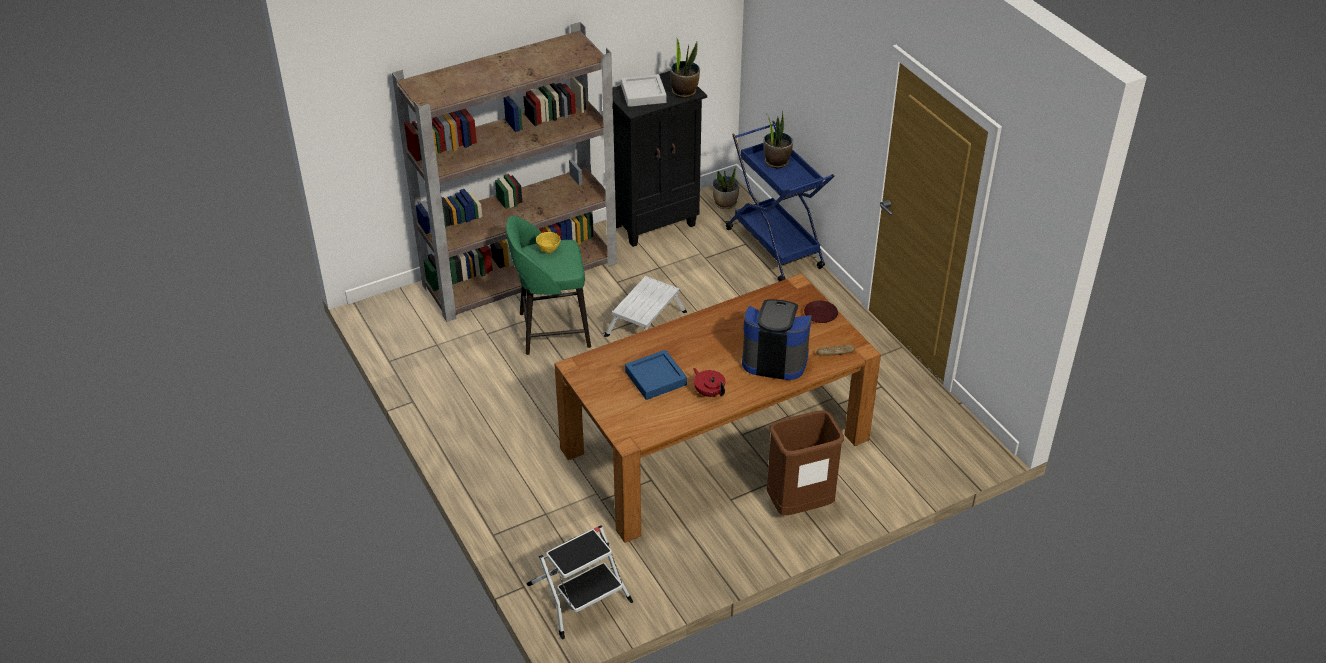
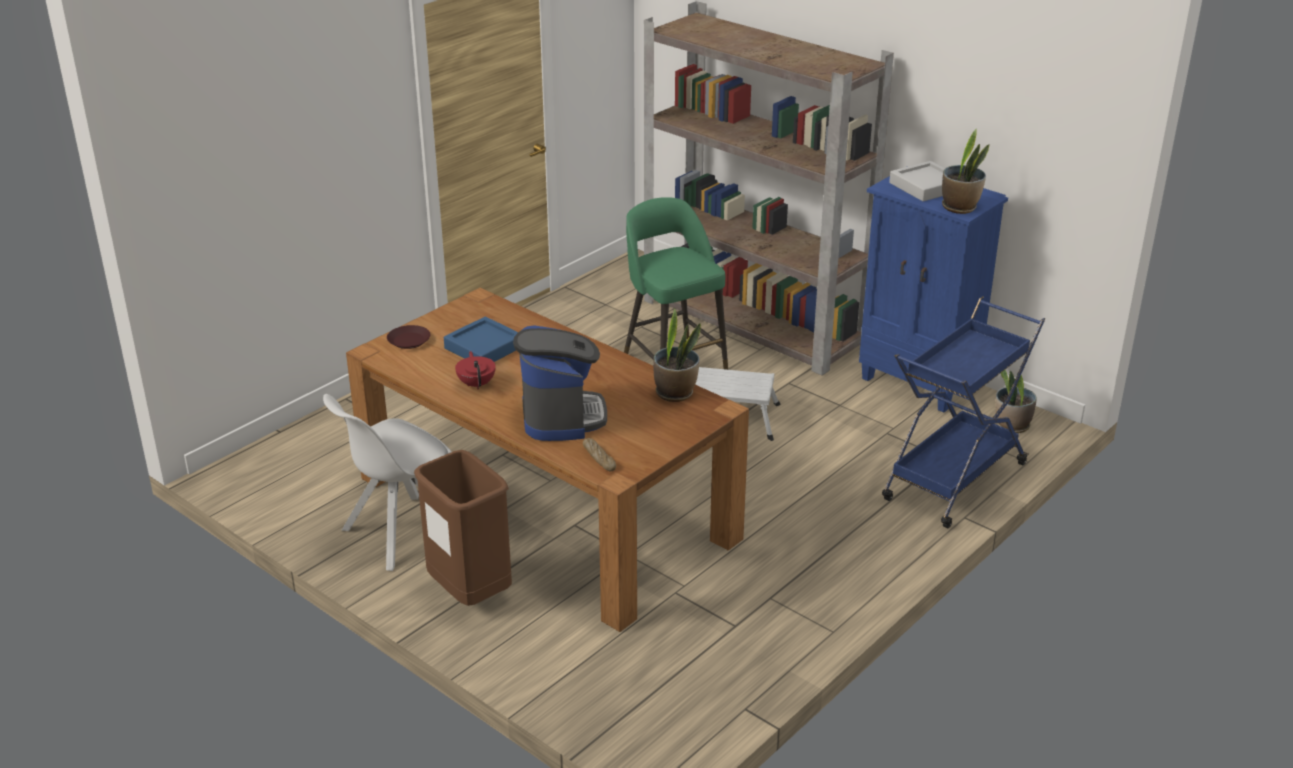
camera: 70 degrees right, 10 degrees down
step ladder [526,525,633,640] -> none
yellow bowl [536,232,561,253] -> none
black cabinet [612,71,707,247] -> blue cabinet [859,166,1008,412]
red teapot [693,368,725,397] -> red teapot turned 45 degrees counterclockwise [455,351,496,389]
potted plant [763,110,793,169] -> potted plant moved to [653,308,701,402]
brown plate [804,301,838,323] -> brown plate moved to [387,325,431,349]
none -> white chair [323,394,451,571]

